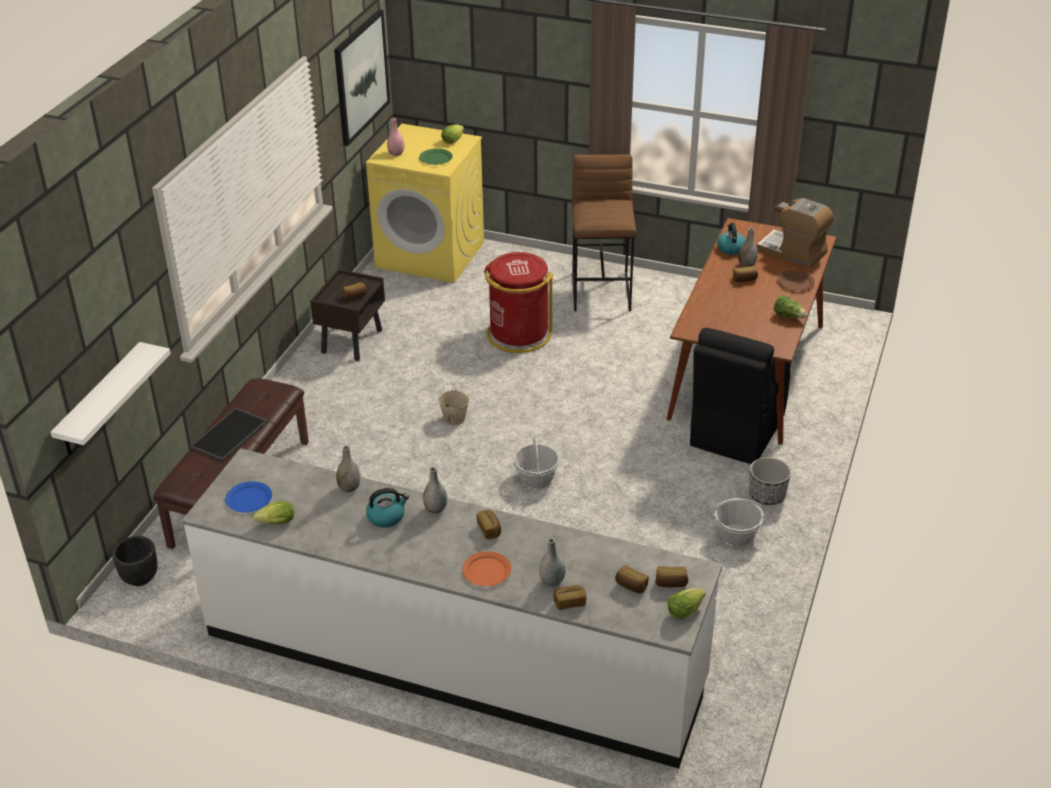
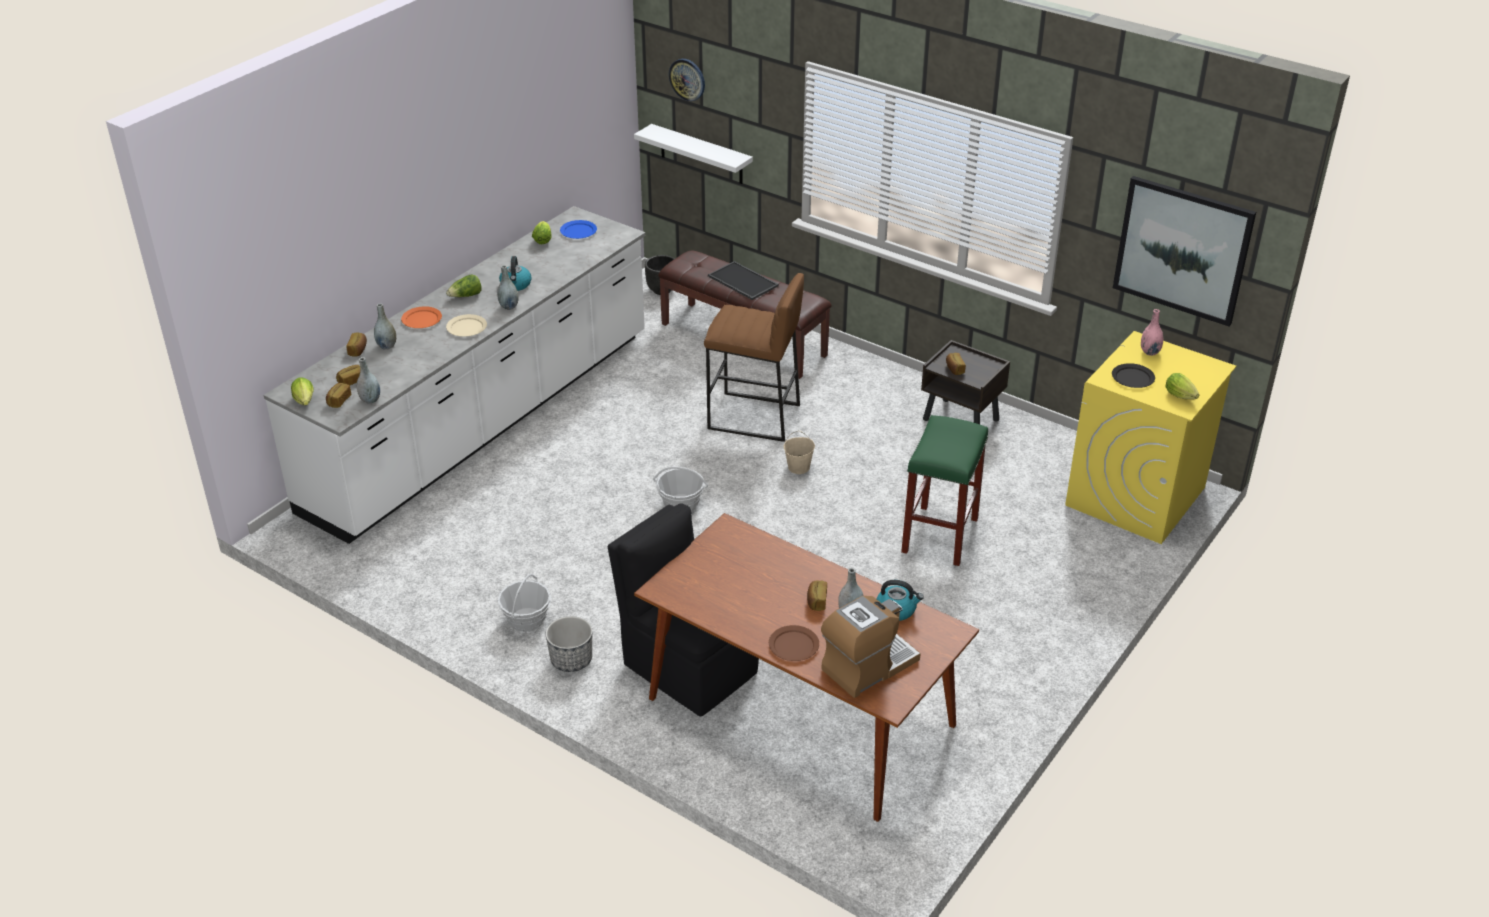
camera: 105 degrees right, 0 degrees up
grey vase [336,445,360,492] -> grey vase moved to [357,357,380,404]
green plate [419,148,453,165] -> black plate [1112,363,1155,388]
bread [476,510,501,539] -> beige plate [446,314,487,337]
red trash can [484,252,553,353] -> green stool [901,415,988,566]
brown stool [572,154,636,311] -> brown stool moved to [704,273,804,442]
lettuce [774,295,807,318] -> lettuce moved to [446,274,482,297]
none -> wall clock [669,59,705,101]

